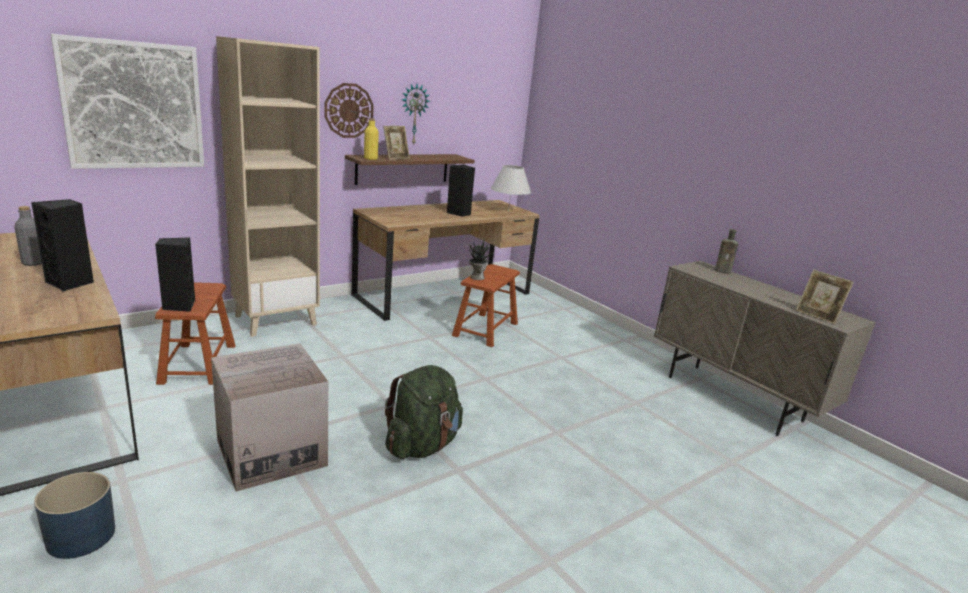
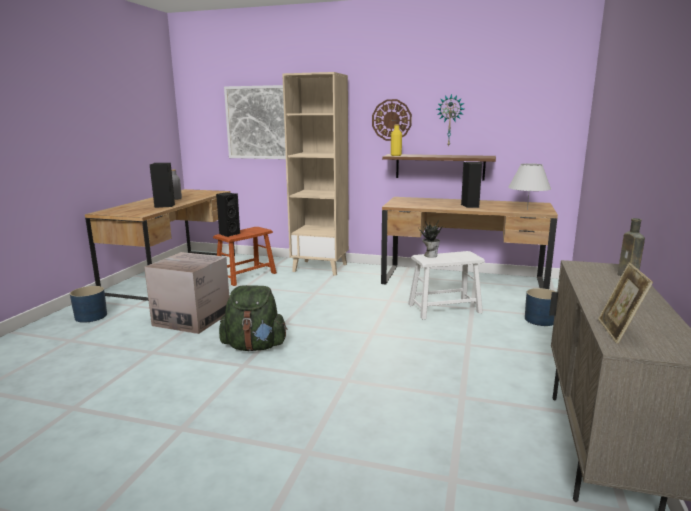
camera: 55 degrees right, 5 degrees down
picture frame [383,126,410,160] -> none
brown stool [452,264,520,347] -> white stool [408,251,485,319]
none -> blue planter [525,288,556,326]

